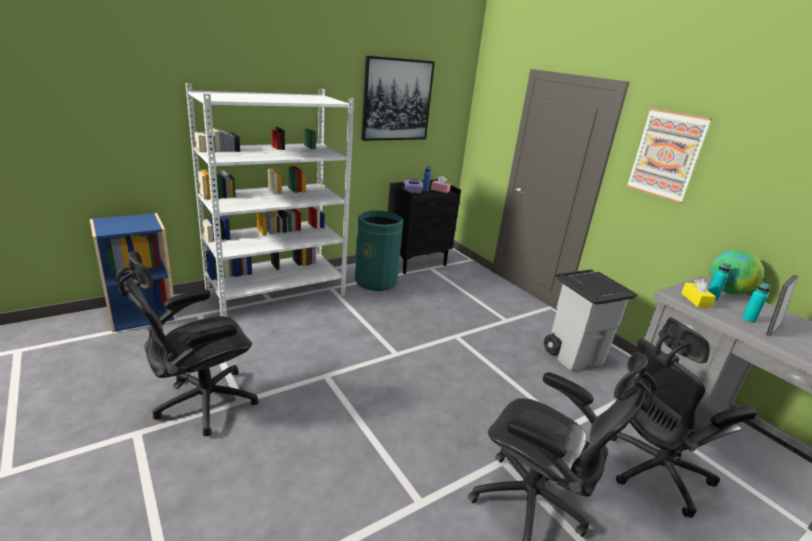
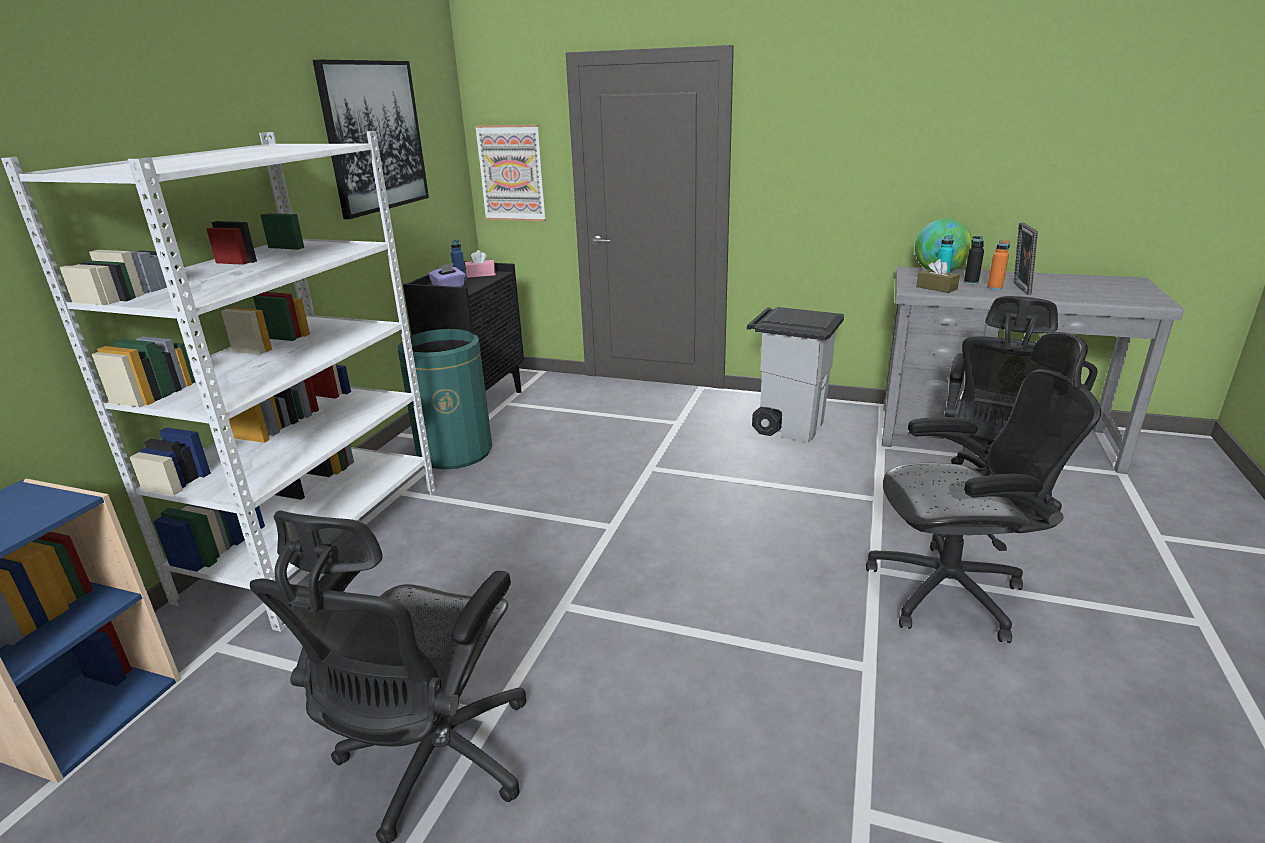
camera: 35 degrees left, 0 degrees up
picture [626,108,712,203] -> picture moved to [475,125,546,221]
yellow tissue box [681,278,716,308] -> brown tissue box [916,259,960,293]
turquoise bottle [742,282,770,323] -> orange bottle [987,240,1010,290]
none -> black bottle [964,236,984,284]

